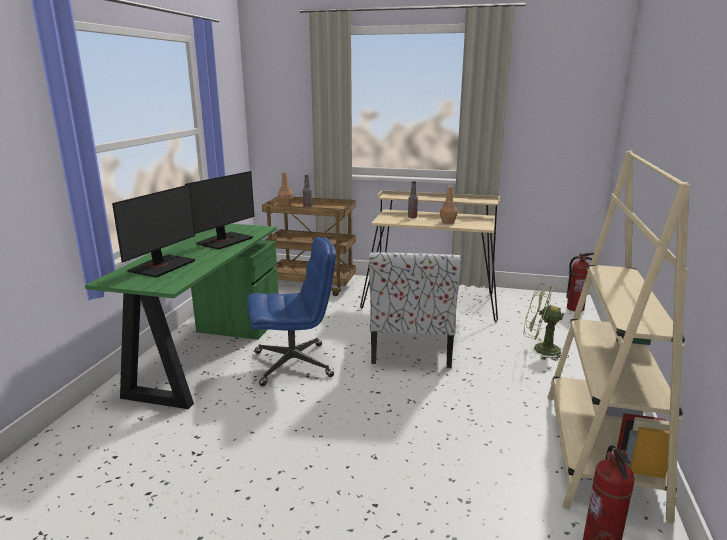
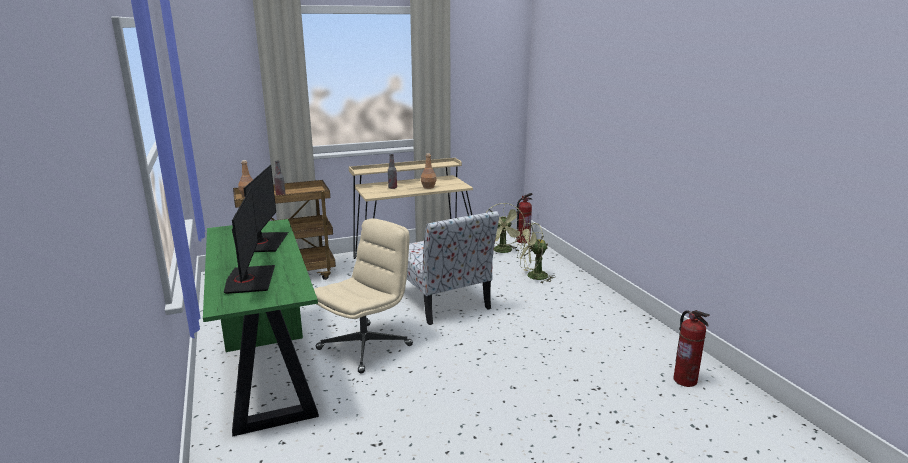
camera: 35 degrees left, 0 degrees up
blue office chair [247,237,336,386] -> beige office chair [314,218,413,374]
beige bookcase [548,151,691,523] -> none
none -> green fan [486,203,525,253]

